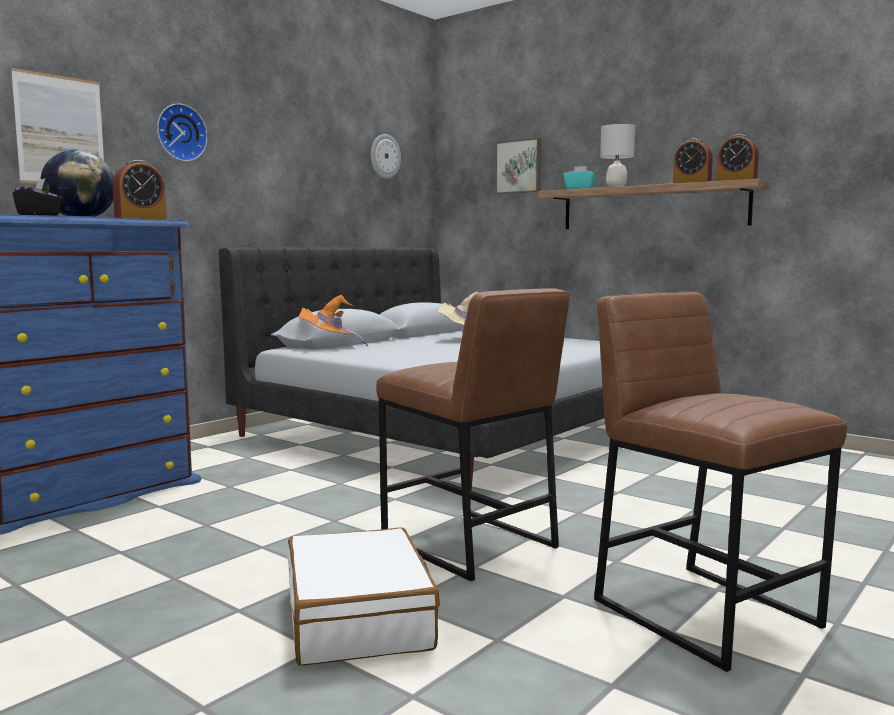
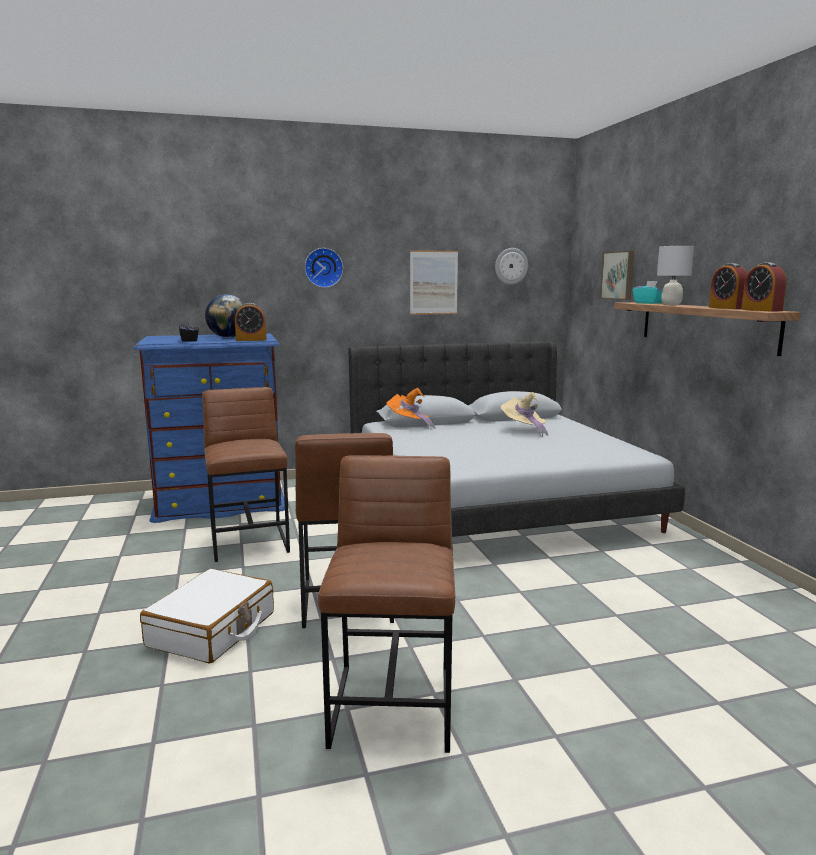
camera: 35 degrees right, 5 degrees up
picture [11,68,104,184] -> picture moved to [410,250,458,315]
none -> brown chair [202,387,290,562]

